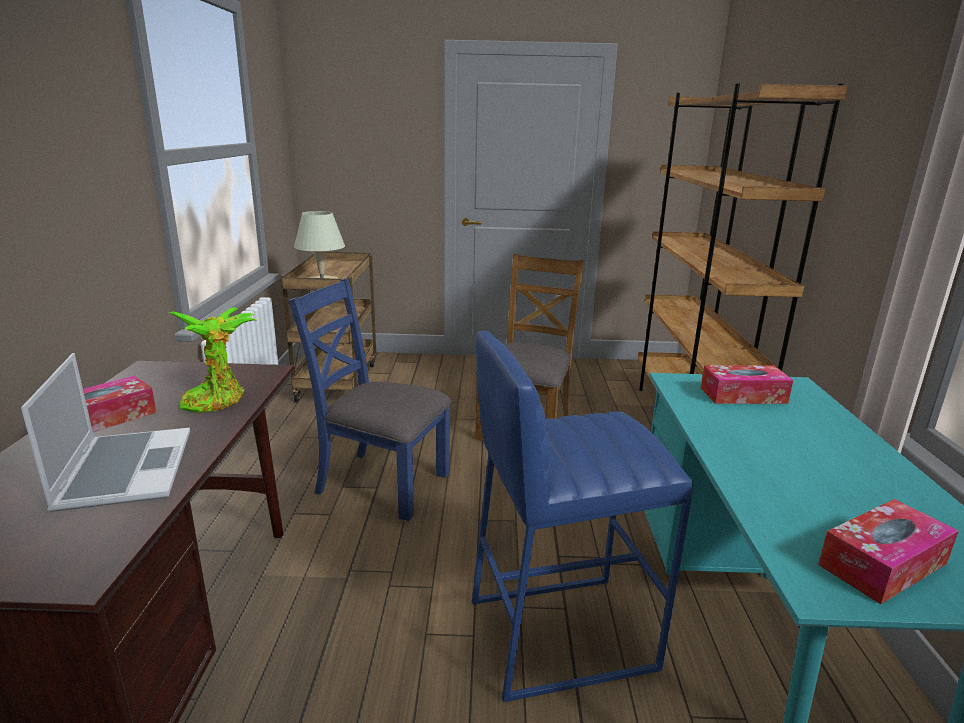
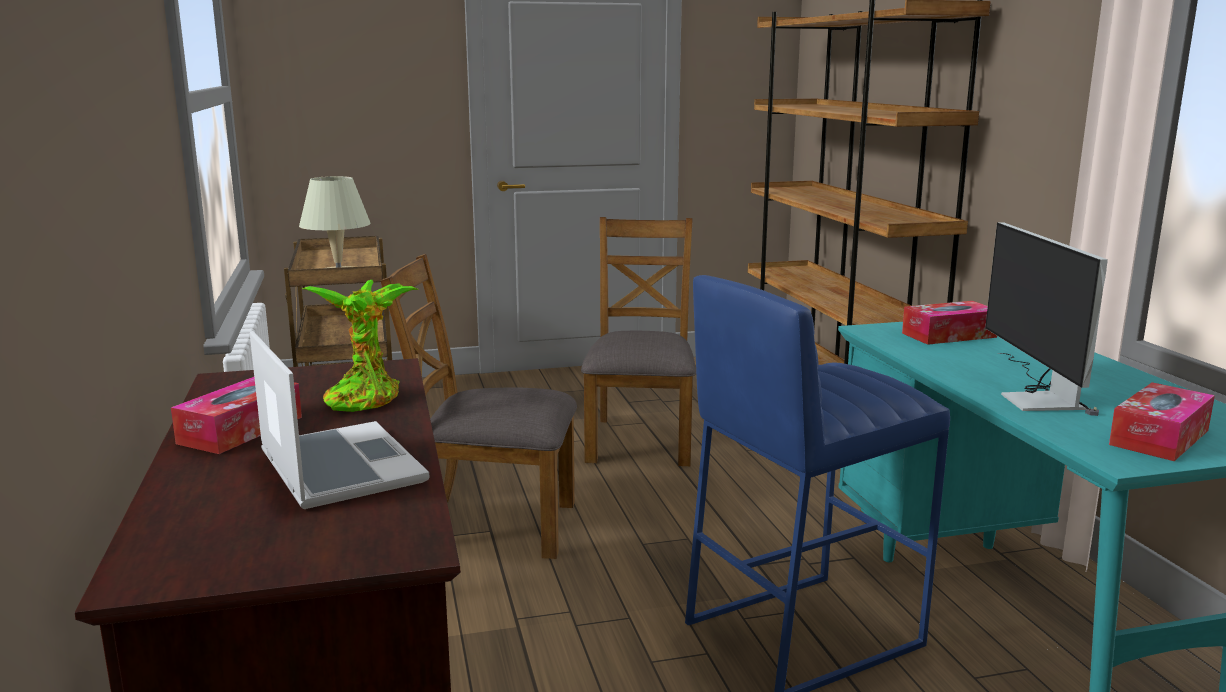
camera: 15 degrees left, 5 degrees down
blue chair [289,278,451,521] -> brown chair [381,254,577,559]
none -> monitor [985,223,1108,416]

